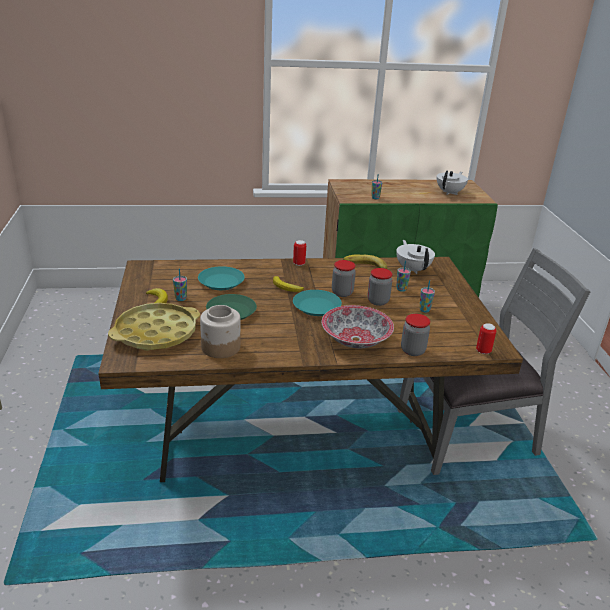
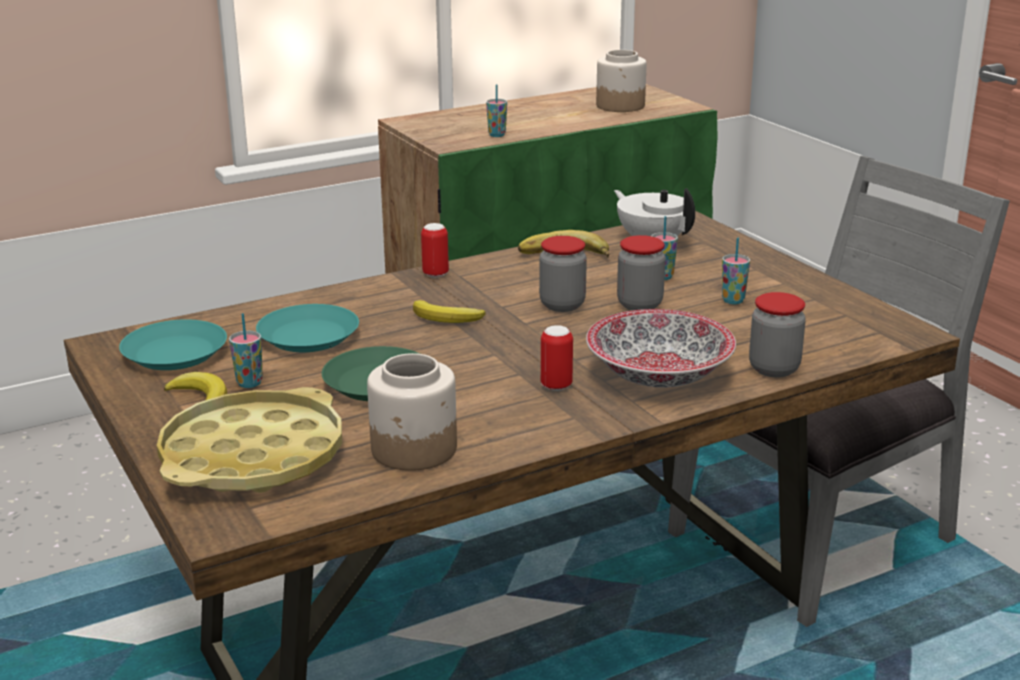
camera: 20 degrees left, 5 degrees down
turquoise plate [293,290,342,316] -> turquoise plate moved to [119,319,227,370]
white teapot [437,171,468,195] -> jar [596,50,647,112]
can [476,323,496,354] -> can moved to [541,325,573,391]

